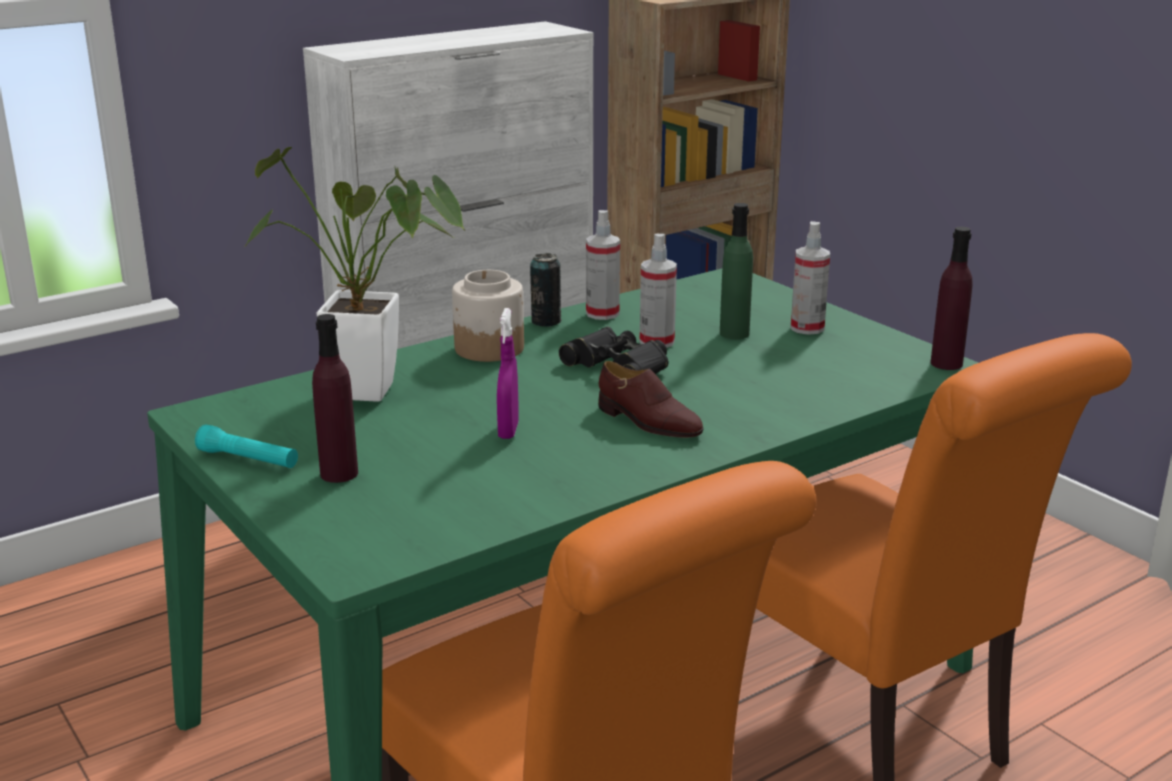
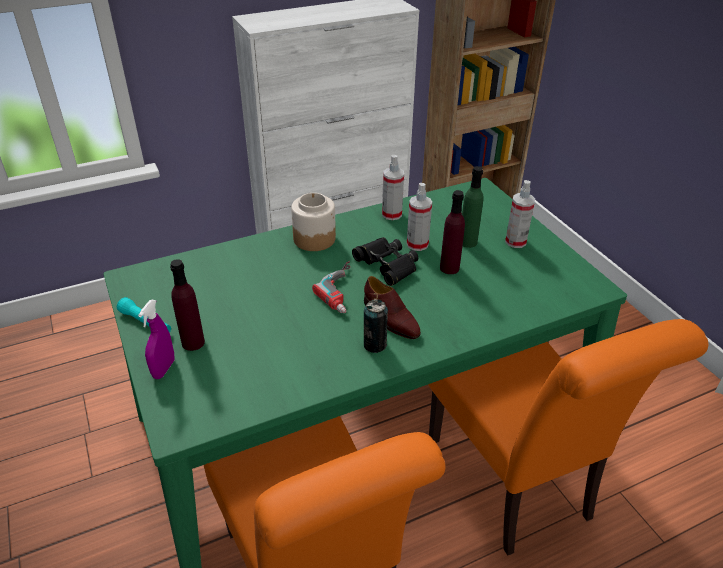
camera: 10 degrees right, 15 degrees up
potted plant [244,147,465,402] -> none
purple spray bottle [497,308,519,439] -> purple spray bottle moved to [138,300,175,379]
can [530,253,562,327] -> can moved to [364,299,388,353]
purple bottle [930,227,973,370] -> purple bottle moved to [440,190,465,274]
none -> power drill [312,261,350,313]

